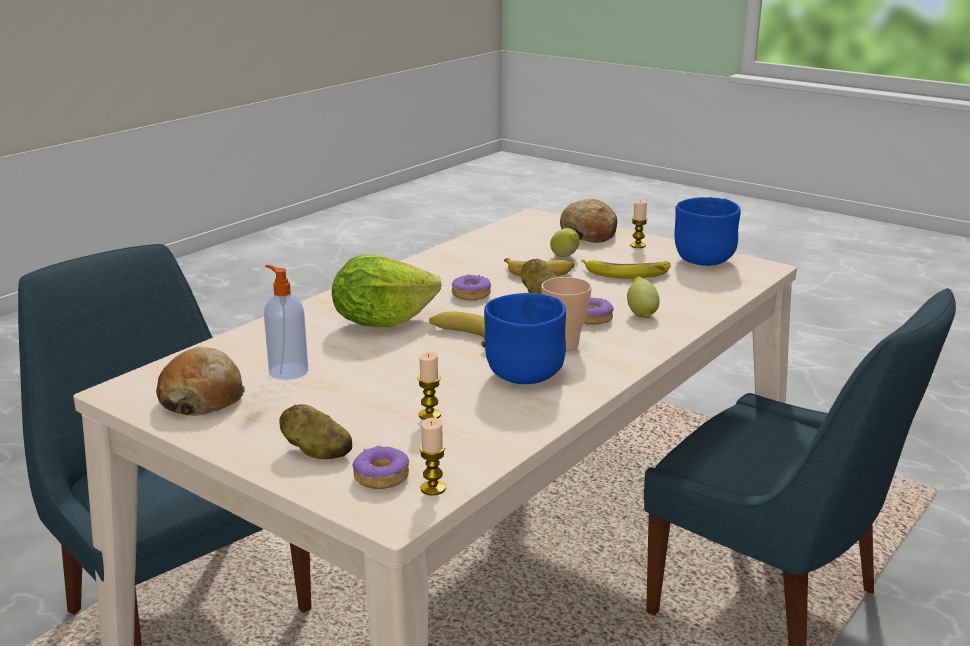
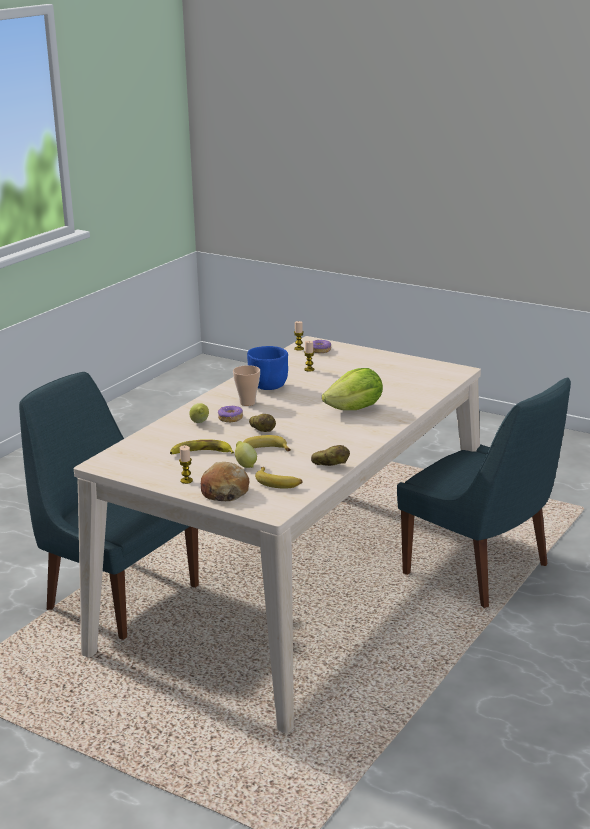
camera: 175 degrees right, 0 degrees up
bread [156,346,245,416] -> none
soap dispenser [264,265,308,380] -> none
potato [279,404,352,459] -> potato moved to [311,445,350,466]
banana [429,311,485,347] -> banana moved to [255,467,302,489]
donut [452,274,491,301] -> none
blue bowl [674,197,741,266] -> none

